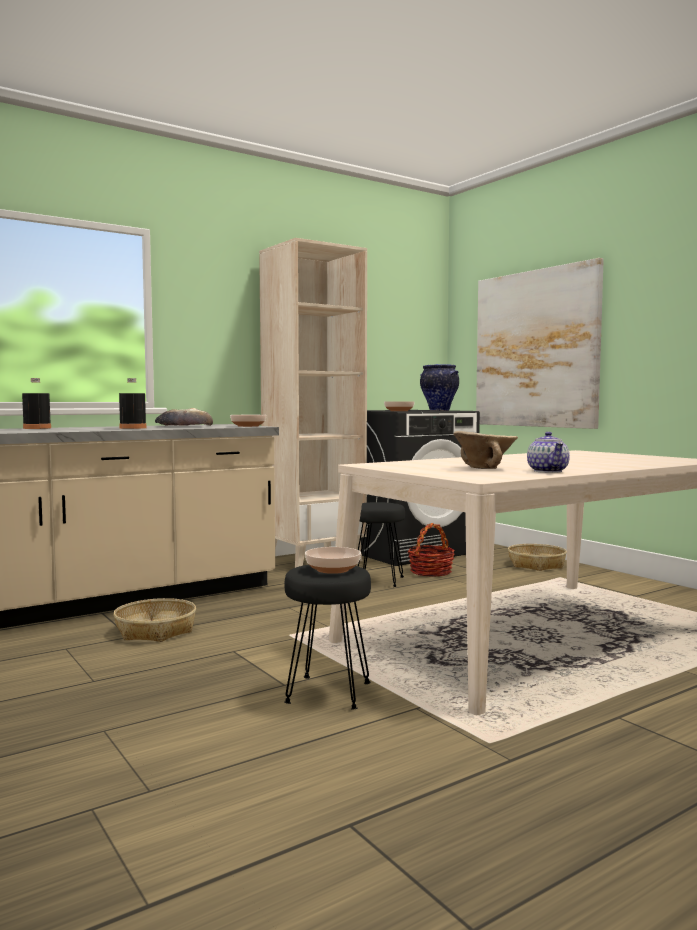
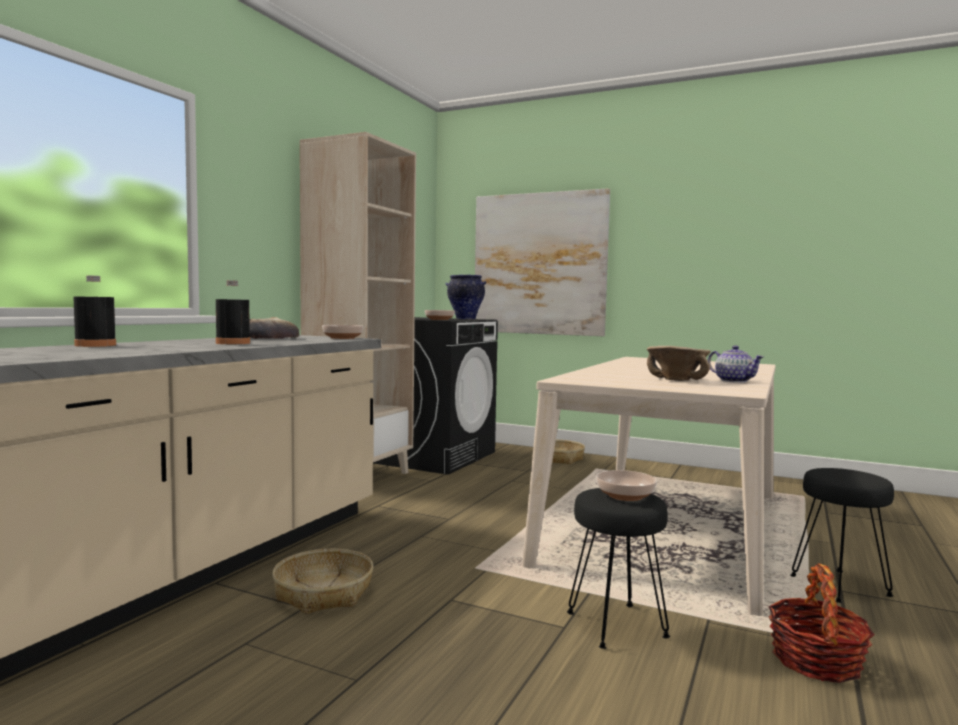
camera: 30 degrees left, 0 degrees up
black stool [358,502,405,587] -> black stool moved to [790,468,894,603]
basket [408,523,455,577] -> basket moved to [768,563,874,683]

